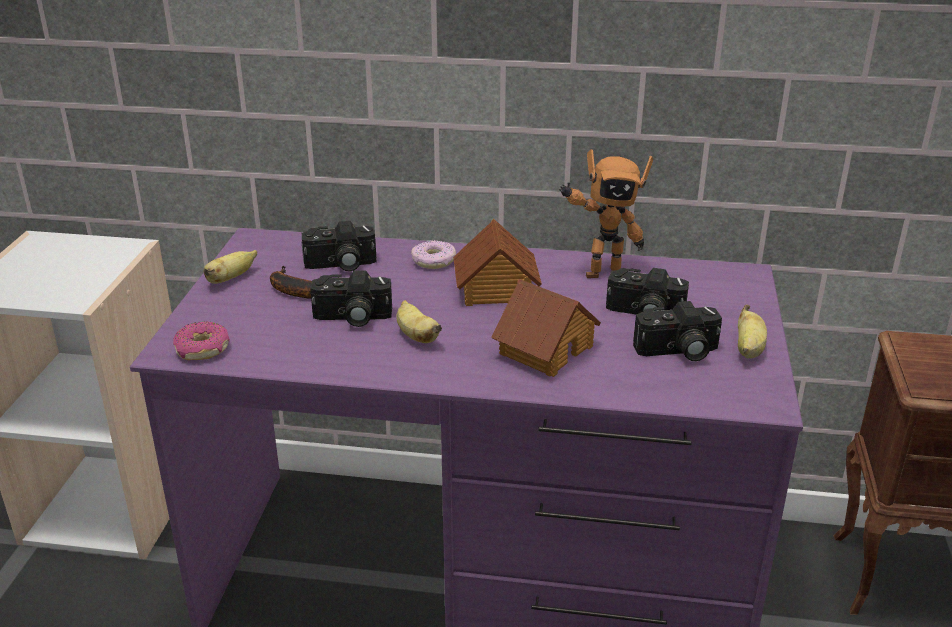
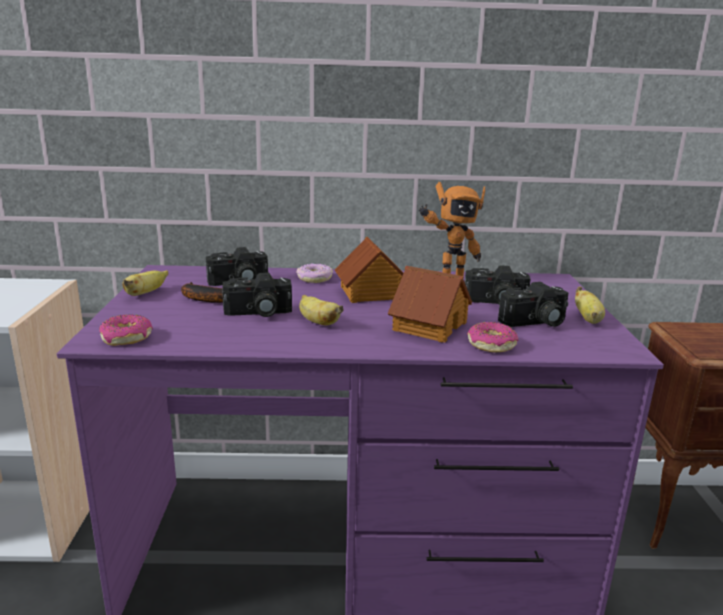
camera: 10 degrees left, 10 degrees down
none -> donut [467,322,518,352]

